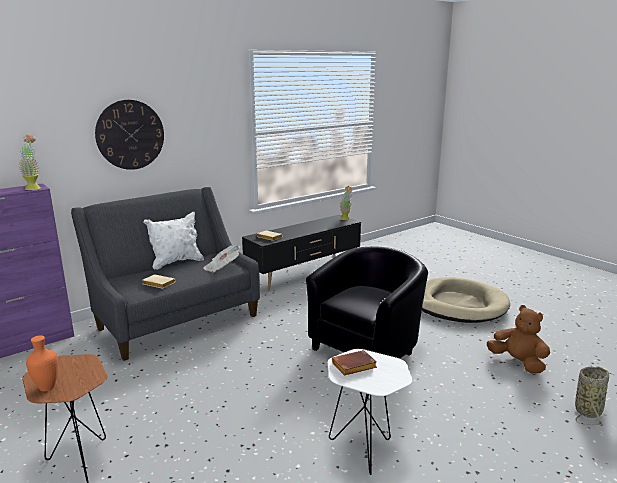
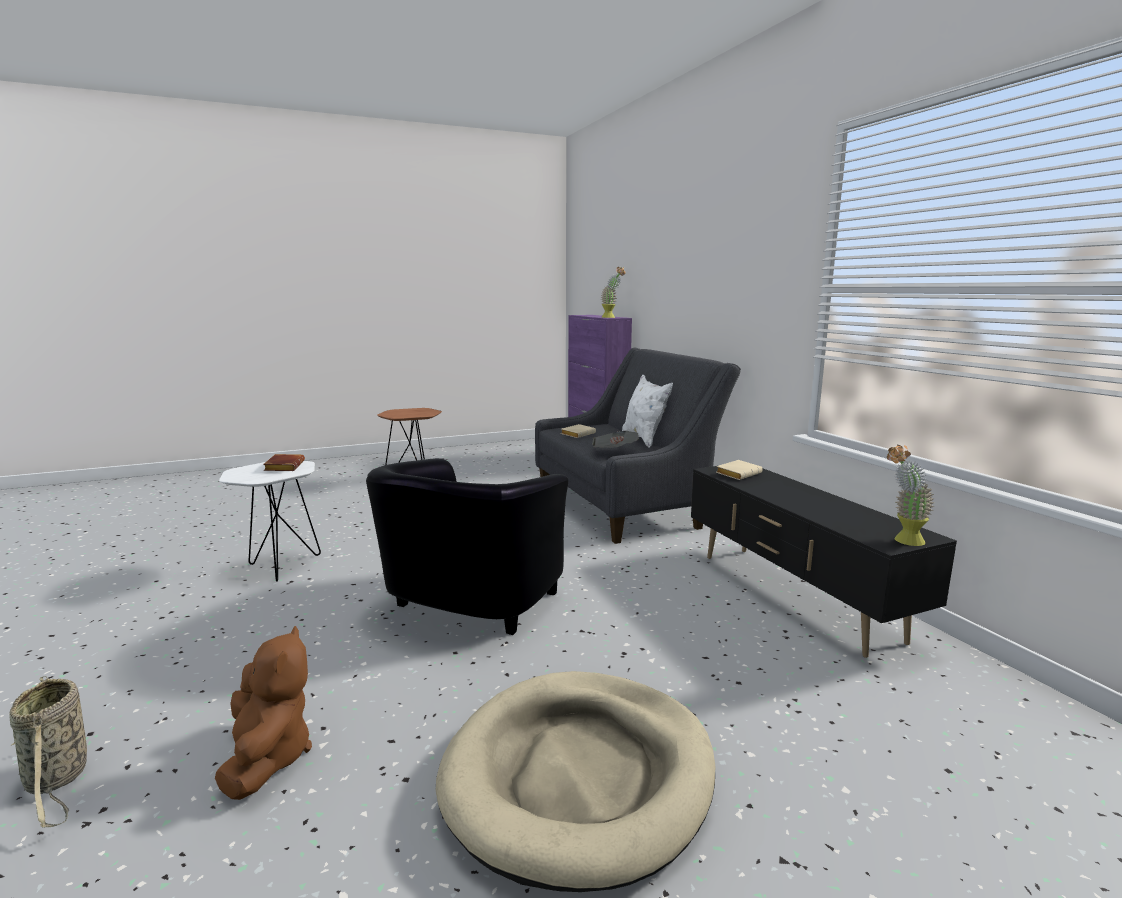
camera: 105 degrees right, 5 degrees down
orange vase [26,335,58,391] -> none
wall clock [95,100,164,170] -> none
black armchair [306,247,428,359] -> black armchair turned 60 degrees clockwise [366,458,569,635]
brown plush toy [487,305,550,374] -> brown plush toy turned 75 degrees counterclockwise [215,626,312,800]

